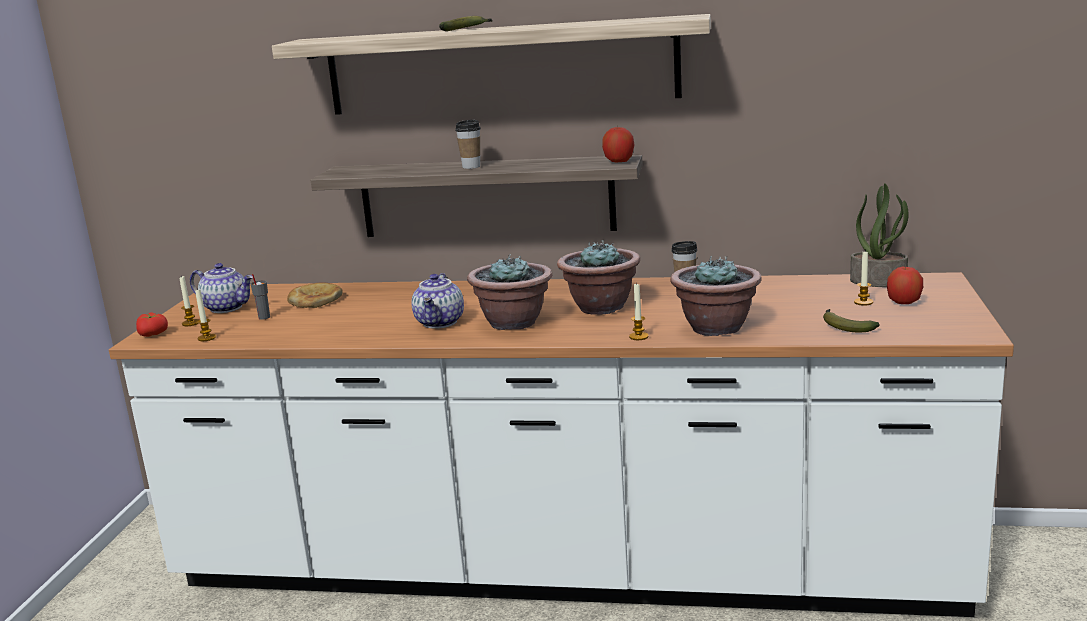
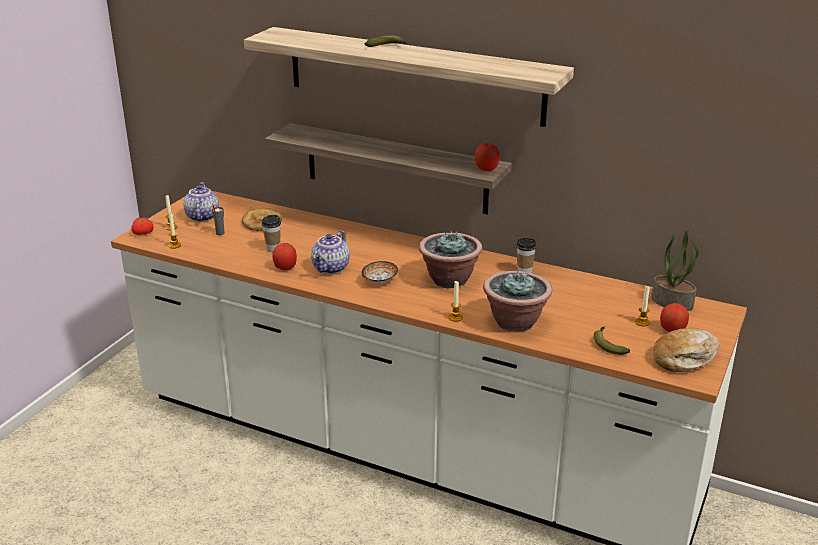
camera: 15 degrees right, 10 degrees up
teapot [190,263,253,313] -> teapot turned 135 degrees counterclockwise [183,182,219,222]
cup [455,120,481,169] -> cup moved to [262,215,281,252]
potted plant [467,254,552,330] -> bowl [362,261,398,283]
none -> apple [272,243,297,271]
none -> bread [653,328,720,372]

